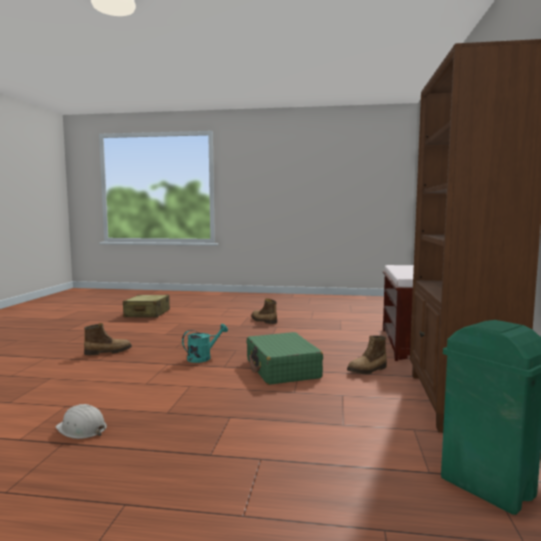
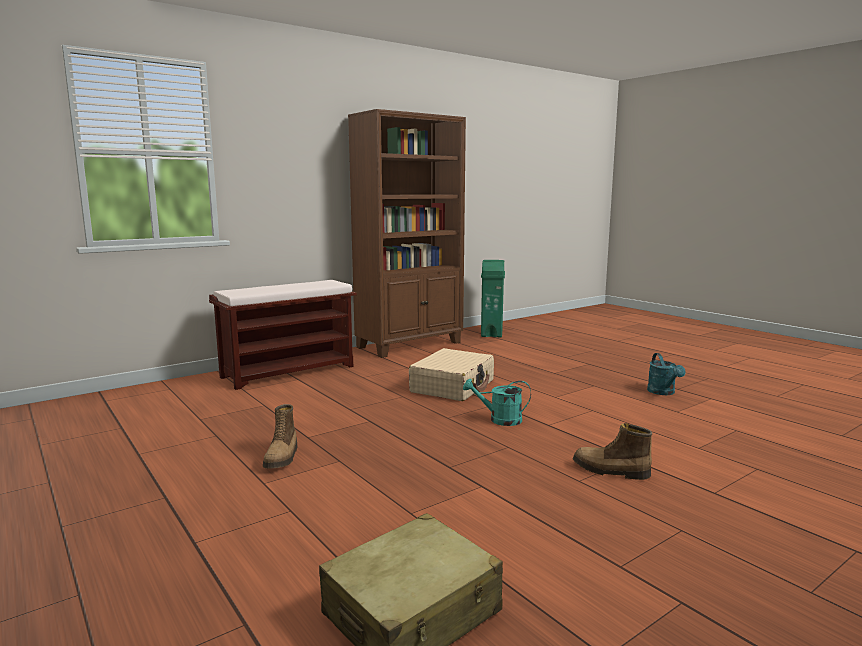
camera: 135 degrees left, 5 degrees up
white hard hat [56,404,107,439] -> turquoise watering can [647,353,686,395]
green suitcase [247,332,323,385] -> beige suitcase [409,348,494,401]
boot [347,335,387,374] -> none

